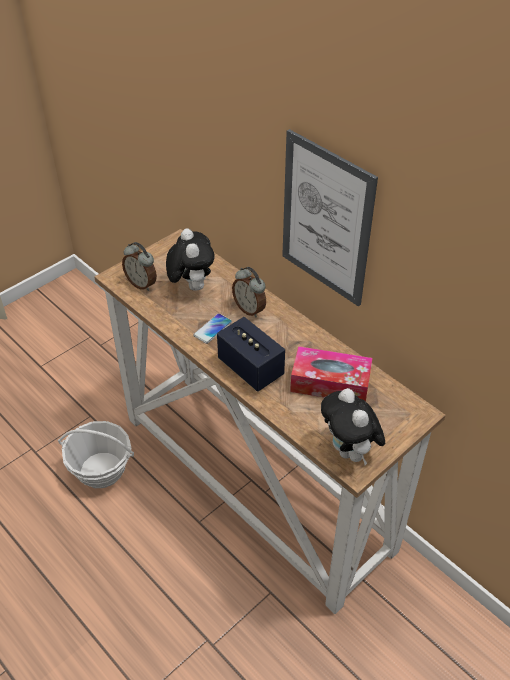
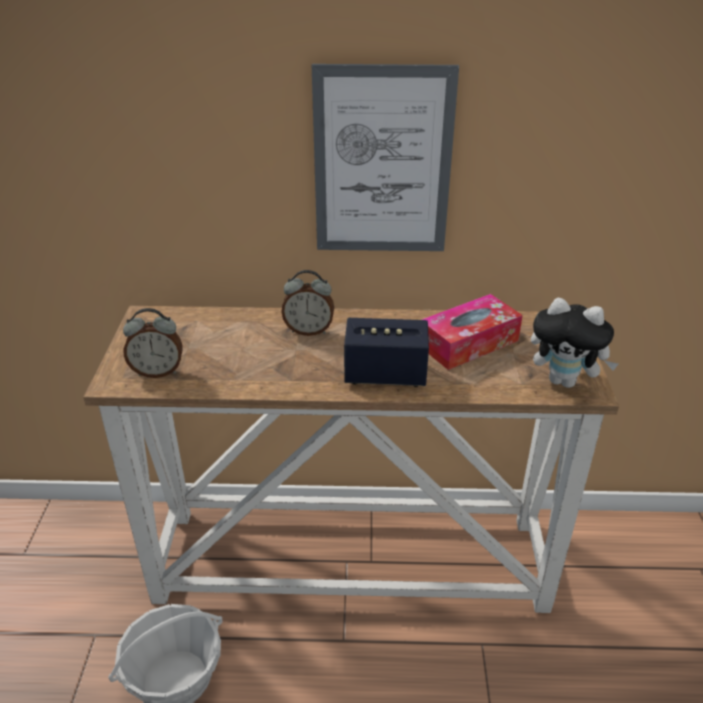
camera: 45 degrees left, 10 degrees down
plush toy [166,229,215,291] -> none
phone [193,313,232,344] -> none

